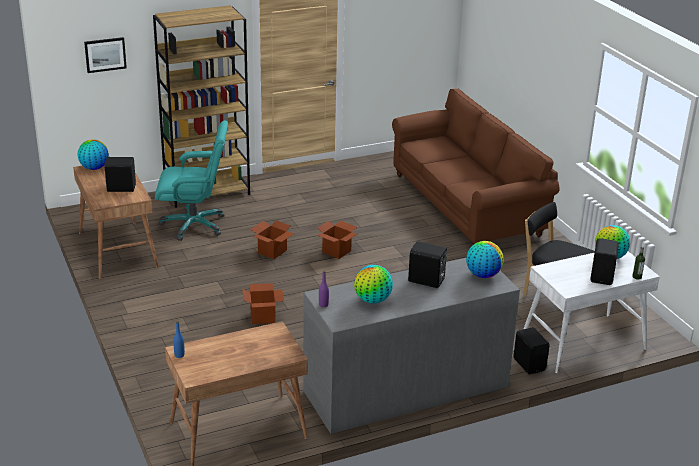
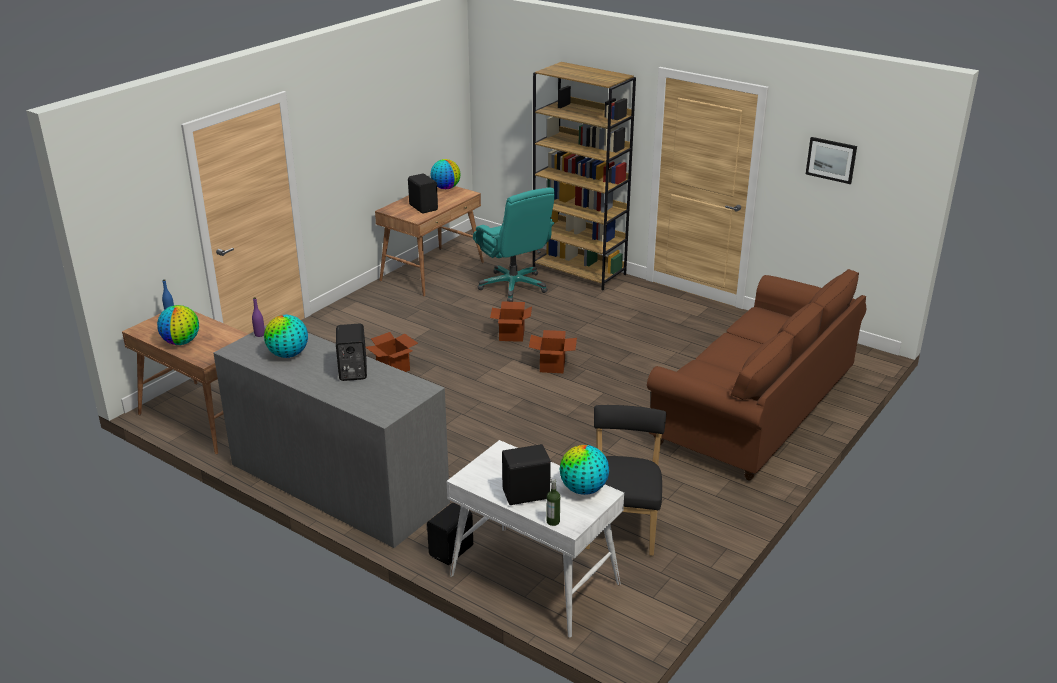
camera: 60 degrees right, 0 degrees up
picture [84,37,127,73] -> picture moved to [806,137,857,184]
globe [466,241,504,278] -> globe moved to [157,305,199,345]

